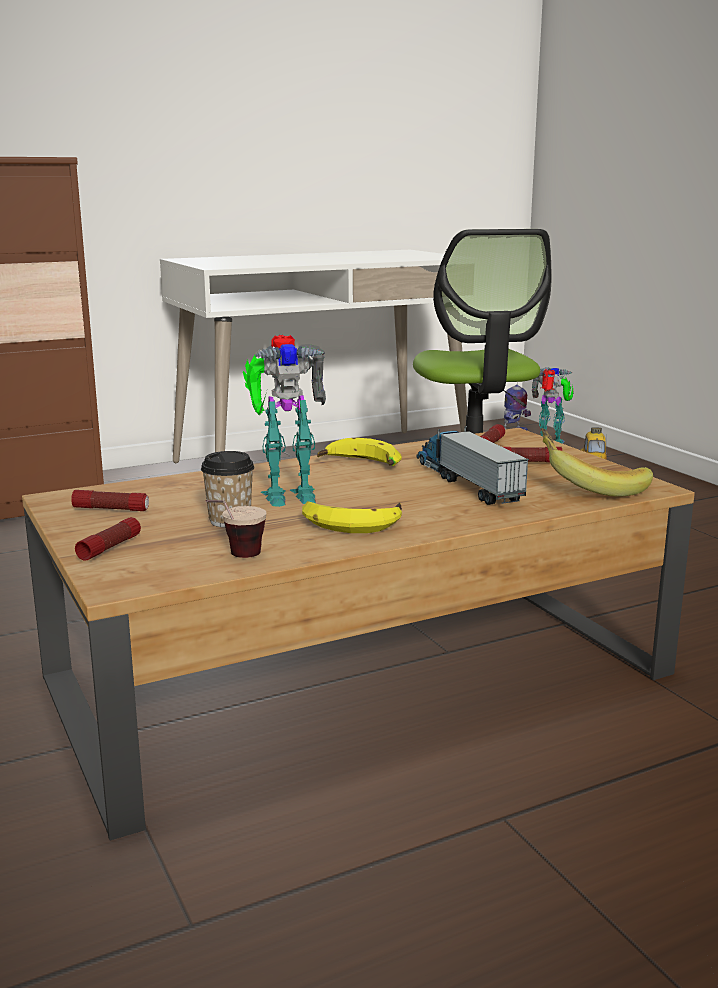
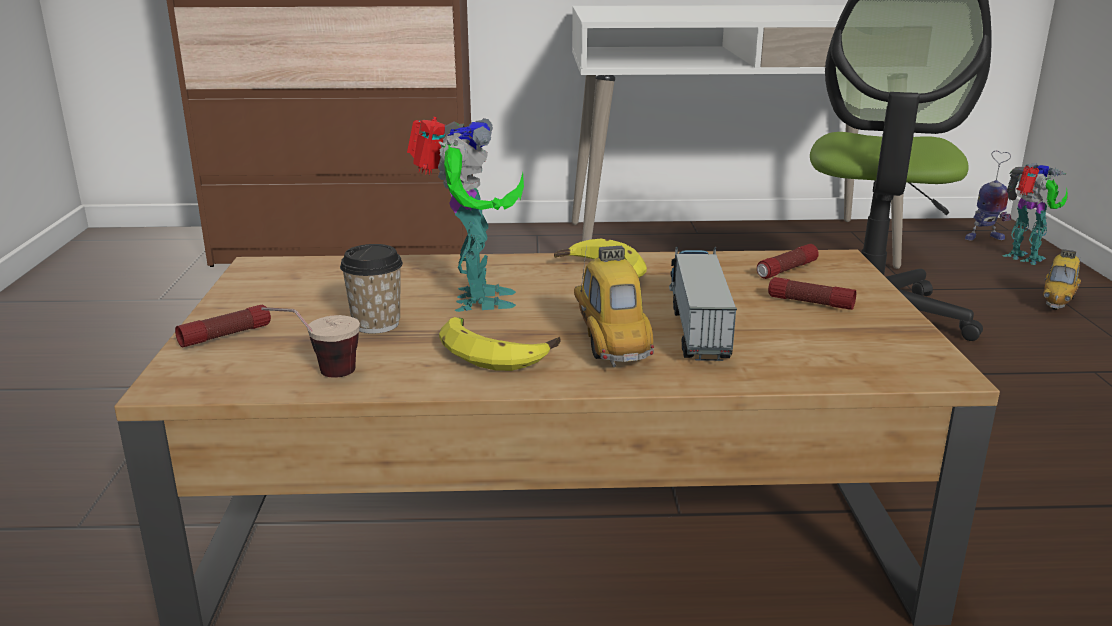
camera: 25 degrees right, 5 degrees up
flashlight [71,490,149,511] -> none
toy robot [243,334,326,507] -> toy robot turned 105 degrees counterclockwise [407,117,524,312]
banana [541,428,653,497] -> none
none -> toy car [574,246,654,367]

